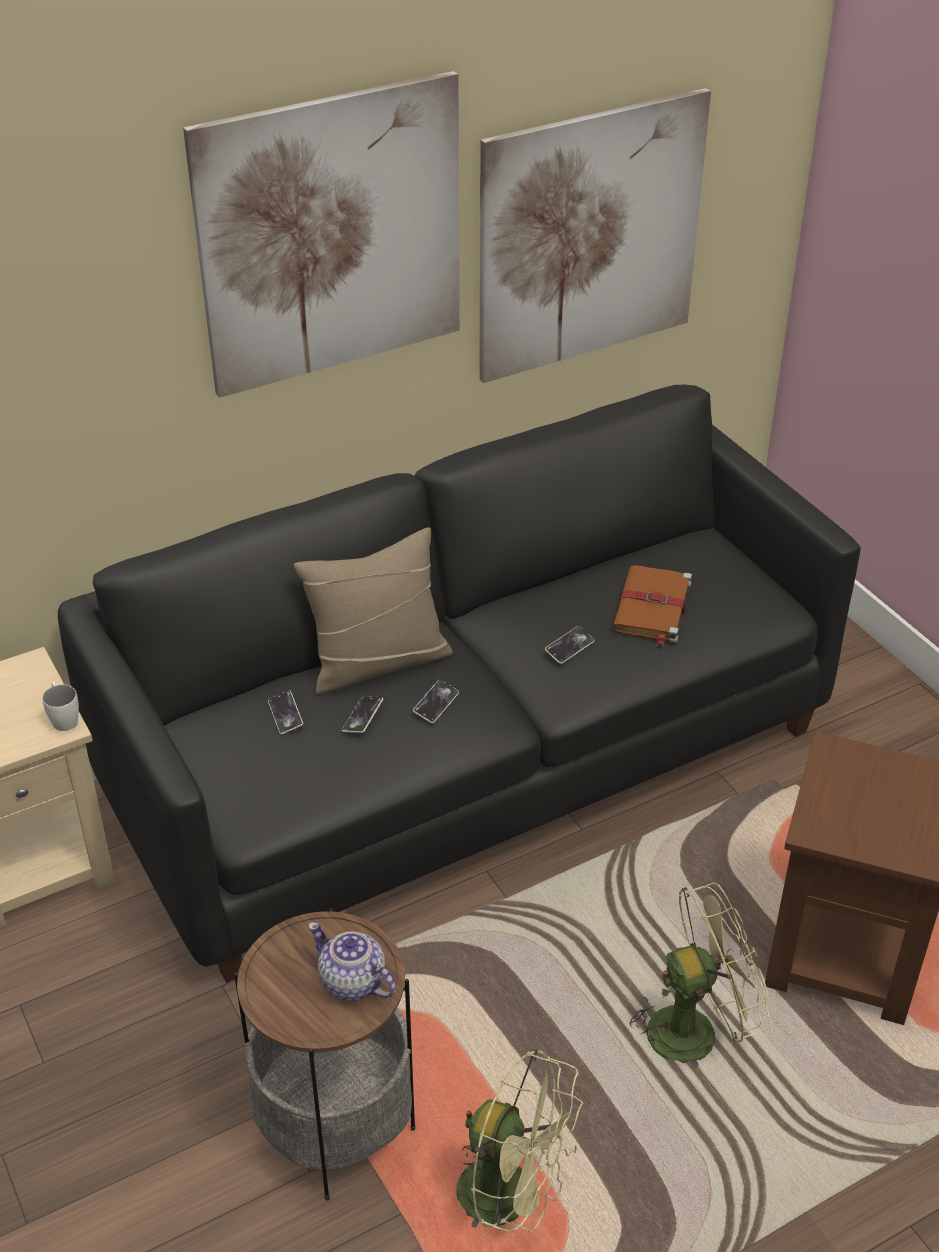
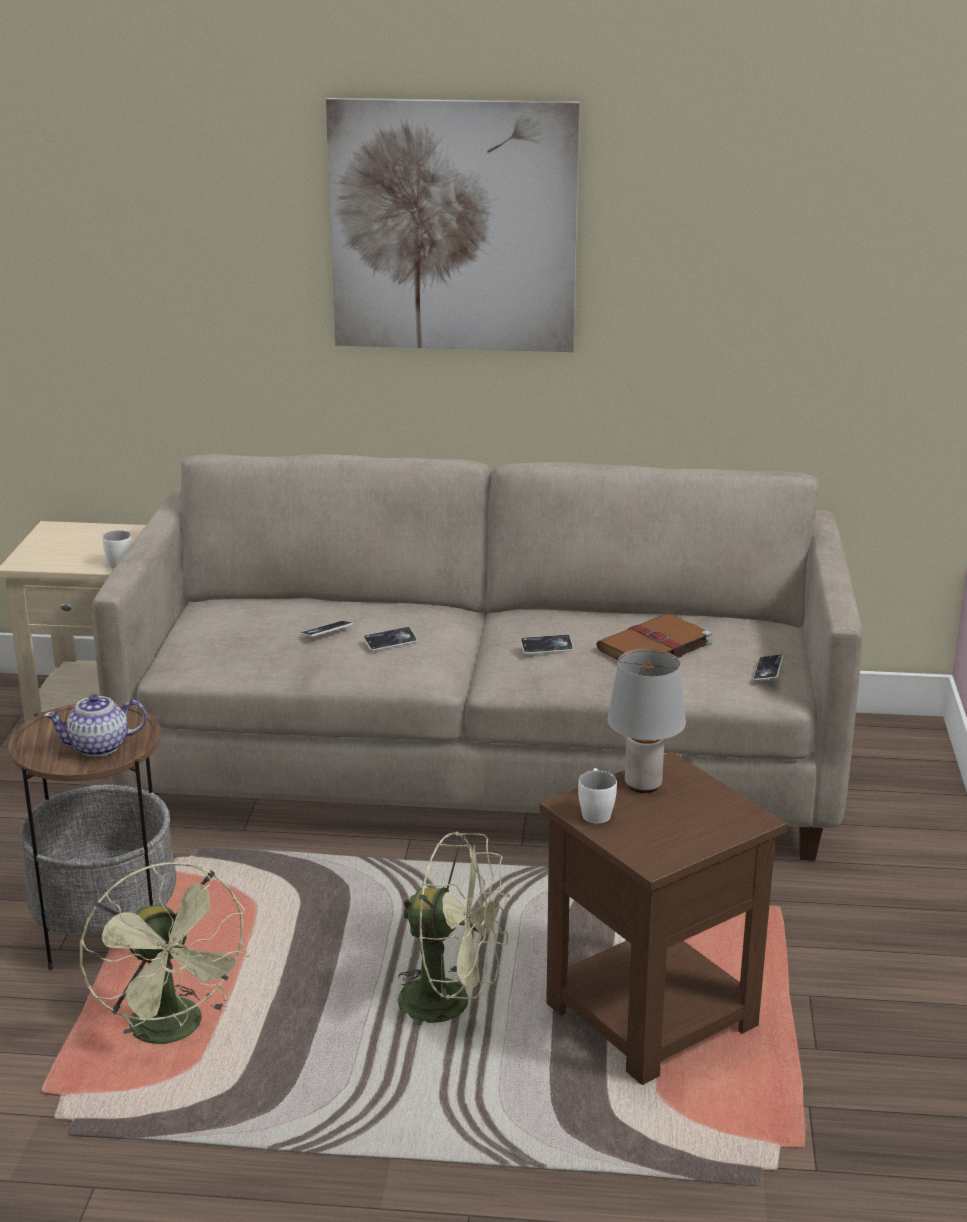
camera: 35 degrees right, 15 degrees down
black sofa [58,385,861,983] -> beige sofa [92,454,862,861]
phone [268,690,303,735] -> phone moved to [753,655,783,681]
beige pillow [294,527,453,694] -> none
teapot [308,922,396,1001] -> teapot turned 90 degrees counterclockwise [44,694,147,757]
picture [479,88,711,383] -> none
none -> white mug [578,768,617,824]
none -> grey table lamp [608,648,686,793]

